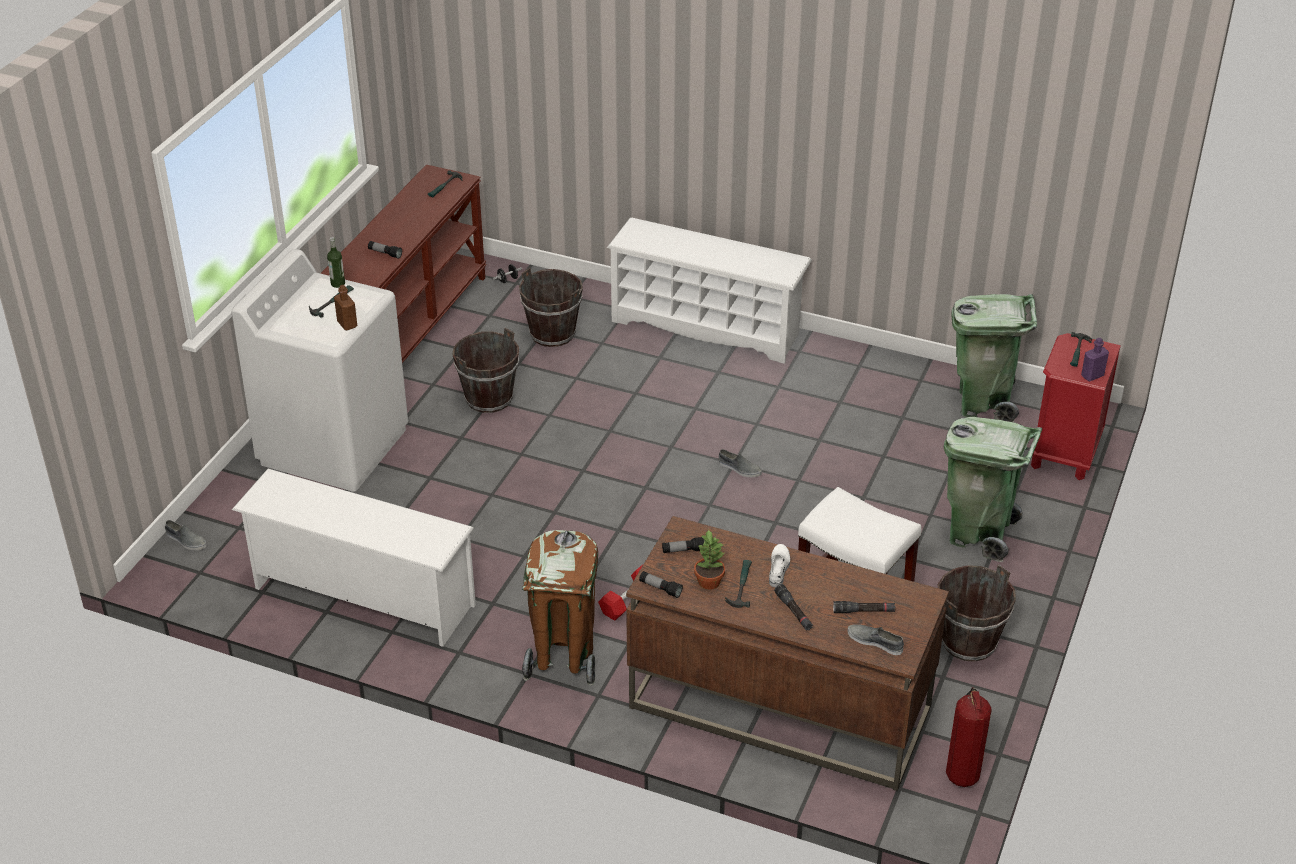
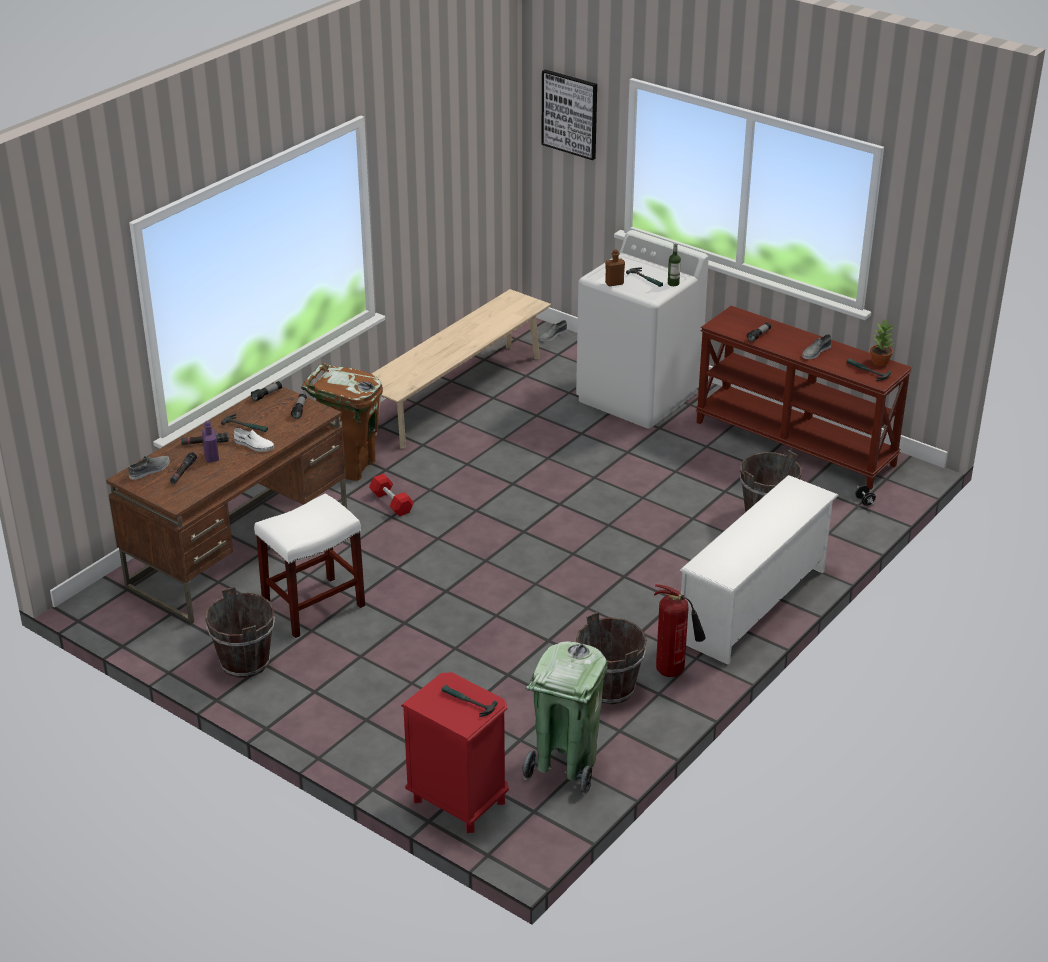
camera: 105 degrees right, 5 degrees down
white shoe rack [232,468,476,647] -> beige bench [372,289,551,449]
brown bucket [453,328,519,413] -> brown bucket moved to [576,612,647,704]
potted plant [694,529,725,590] -> potted plant moved to [870,318,893,366]
grey shoe [719,449,762,477] -> grey shoe moved to [802,334,832,359]
green trash can [944,417,1042,562] -> none
fire extinguisher [946,687,992,787] -> fire extinguisher moved to [654,584,706,677]
purple bottle [1081,338,1109,382] -> purple bottle moved to [202,421,219,462]
none -> picture [541,69,597,160]

